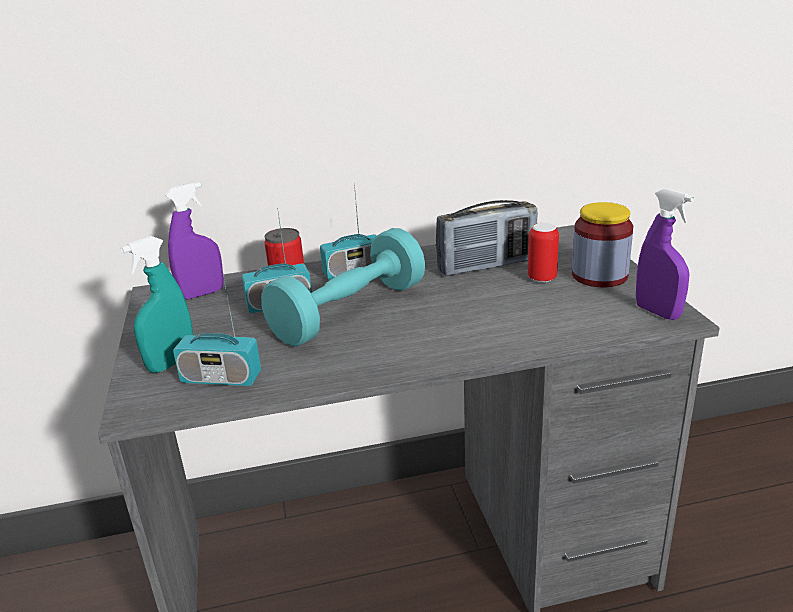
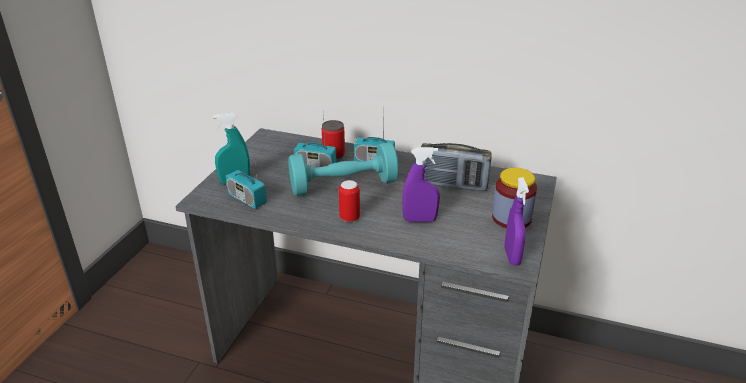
camera: 30 degrees right, 5 degrees up
purple spray bottle [165,182,224,300] -> purple spray bottle moved to [402,147,440,222]
can [528,223,559,283] -> can moved to [339,180,360,222]

